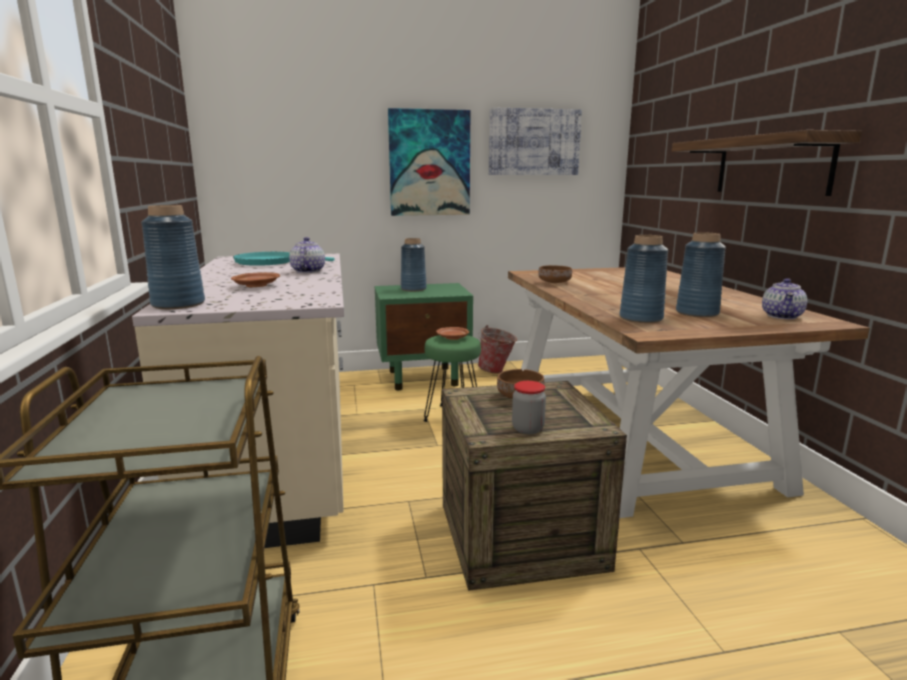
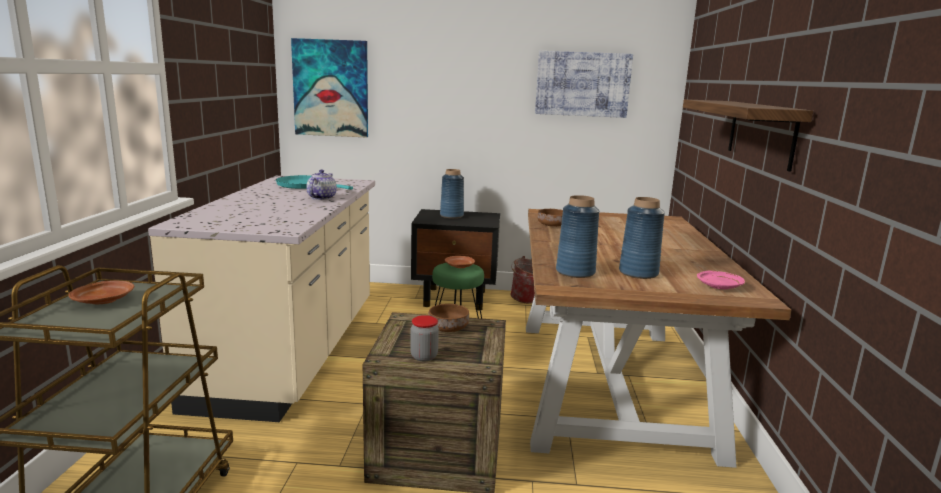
camera: 15 degrees right, 0 degrees up
blue vase [141,205,205,309] -> none
brown plate [231,272,280,287] -> brown plate moved to [68,281,134,304]
green nightstand [374,283,473,390] -> black nightstand [411,209,500,310]
picture [388,108,470,216] -> picture moved to [291,38,368,138]
teapot [762,278,807,319] -> pink plate [697,271,745,289]

